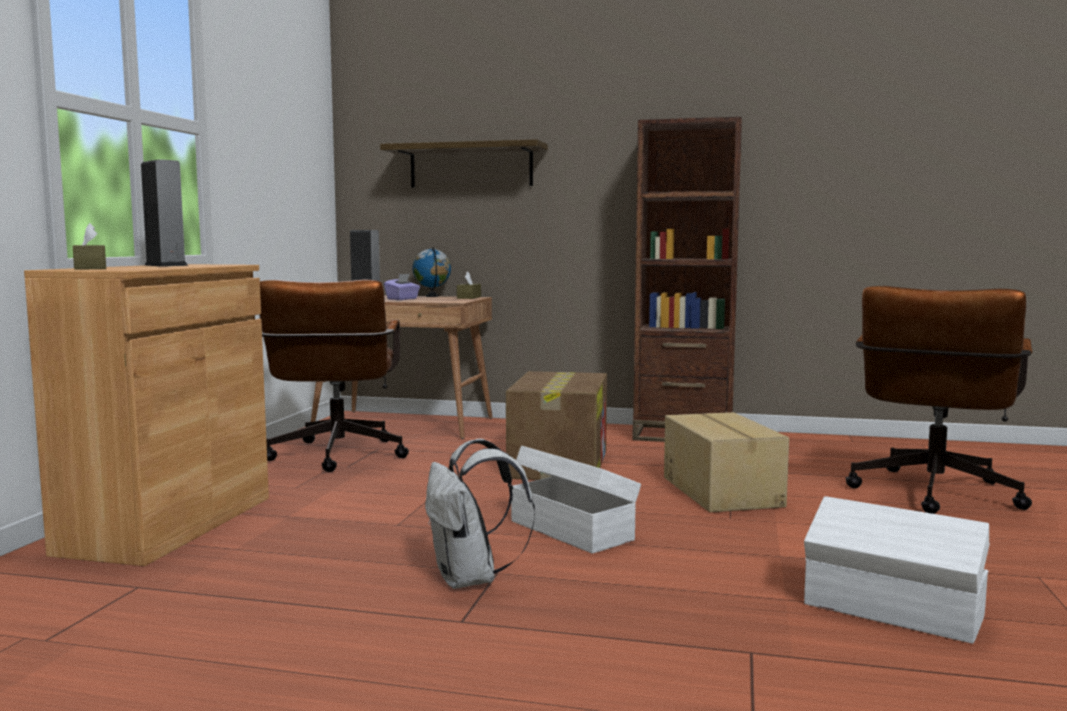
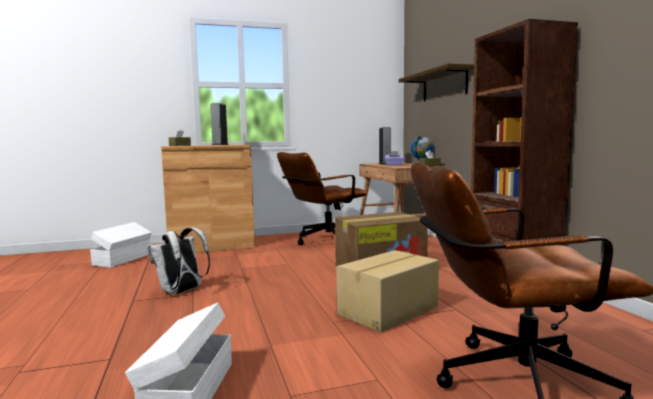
camera: 60 degrees right, 0 degrees up
white storage box [511,446,641,554] -> white storage box moved to [90,222,152,268]

